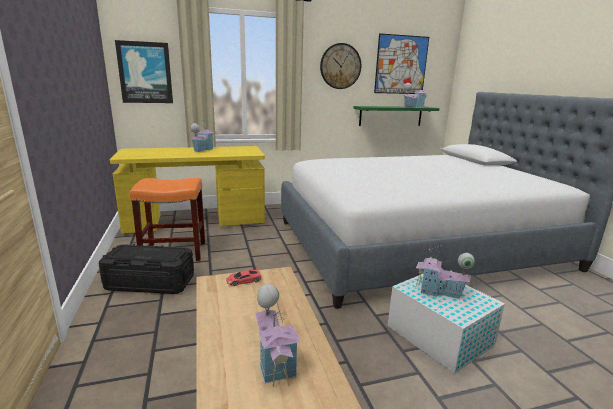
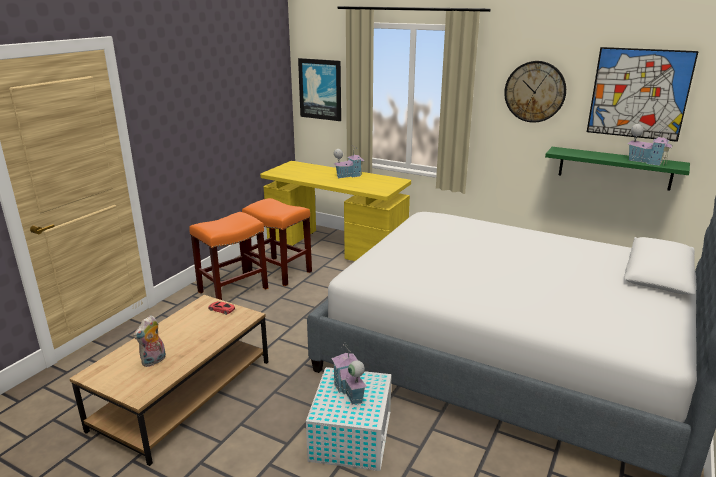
camera: 45 degrees right, 5 degrees up
black storage box [98,244,194,294] -> orange stool [189,212,268,300]
toy house [255,284,301,386] -> plush toy [133,315,166,367]

